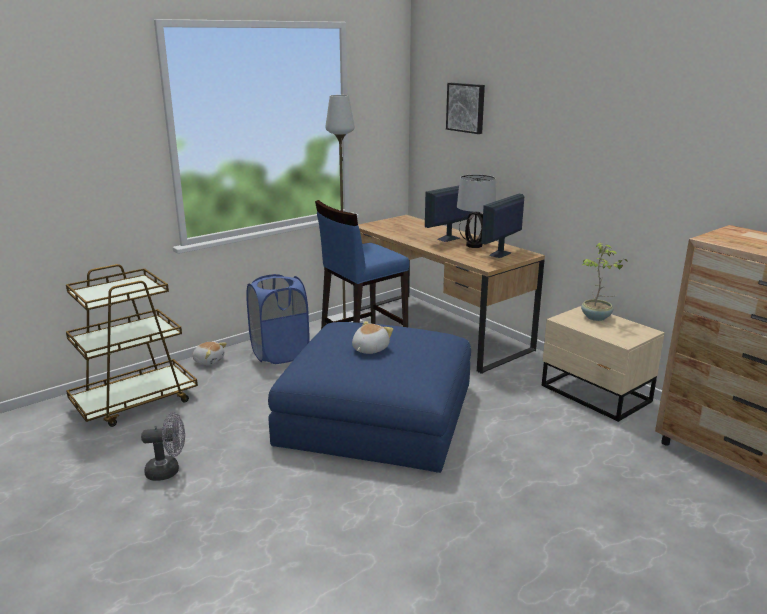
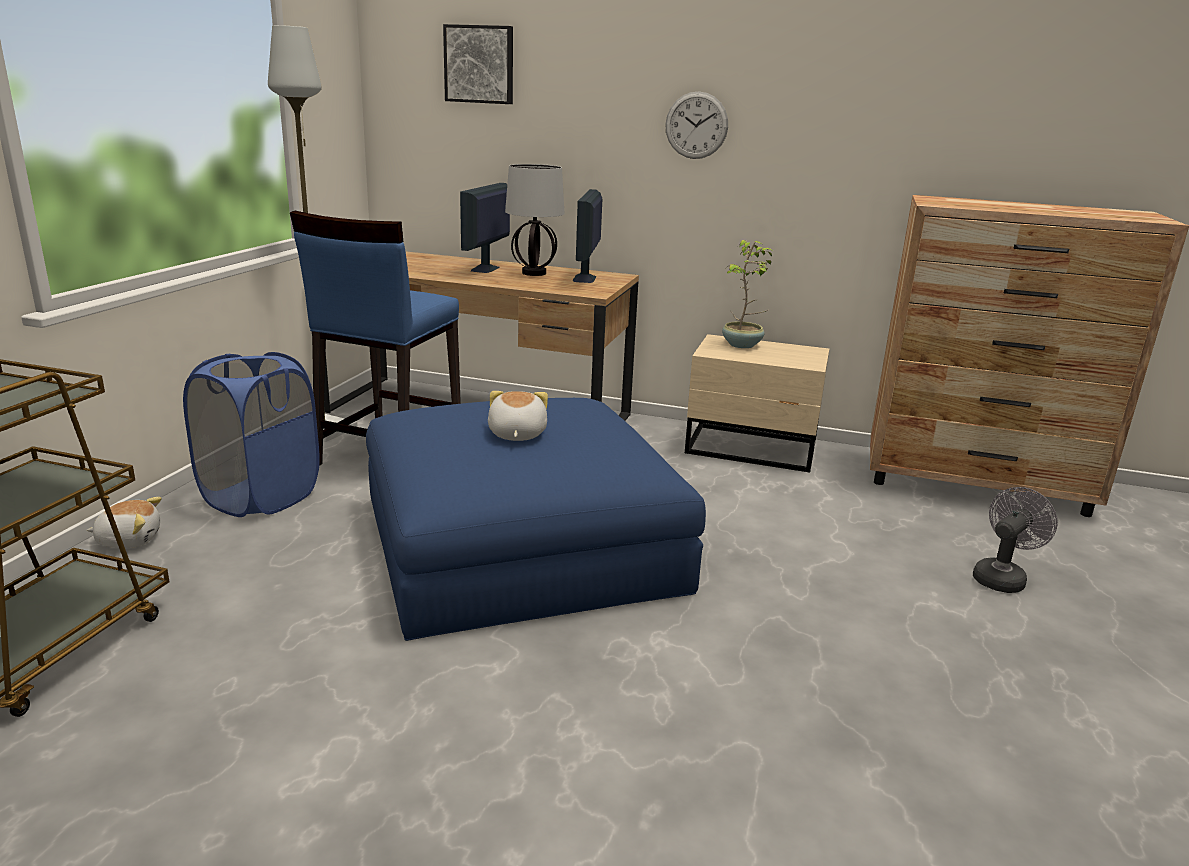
camera: 35 degrees left, 0 degrees up
grey fan [141,412,185,481] -> grey fan moved to [973,487,1058,593]
none -> wall clock [665,91,728,159]

